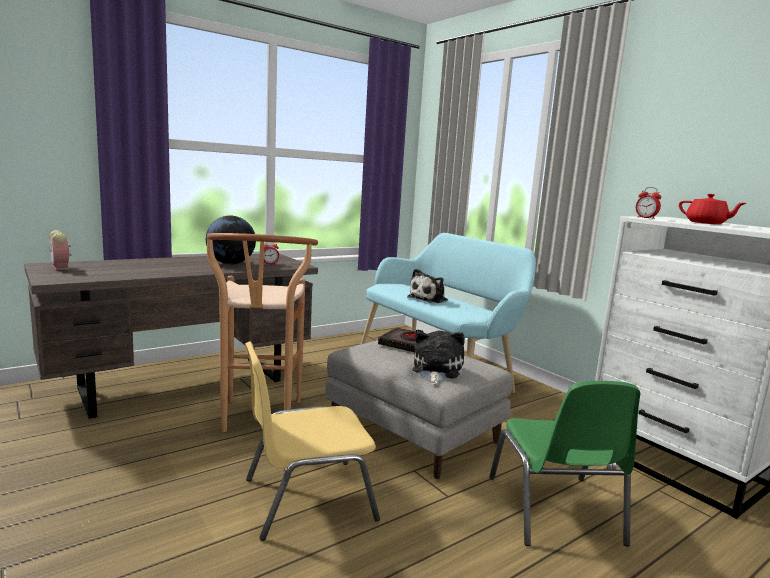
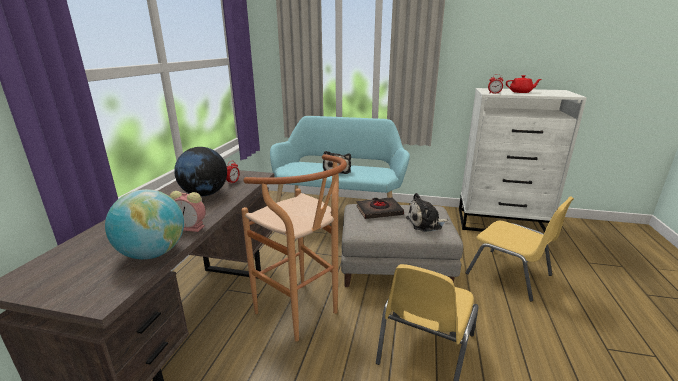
camera: 40 degrees left, 10 degrees up
alarm clock [49,230,71,271] -> alarm clock moved to [169,191,206,232]
plush toy [413,331,465,384] -> plush toy turned 75 degrees counterclockwise [406,193,449,232]
green chair [489,381,640,546] -> yellow chair [466,196,574,302]
none -> globe [105,189,184,259]

